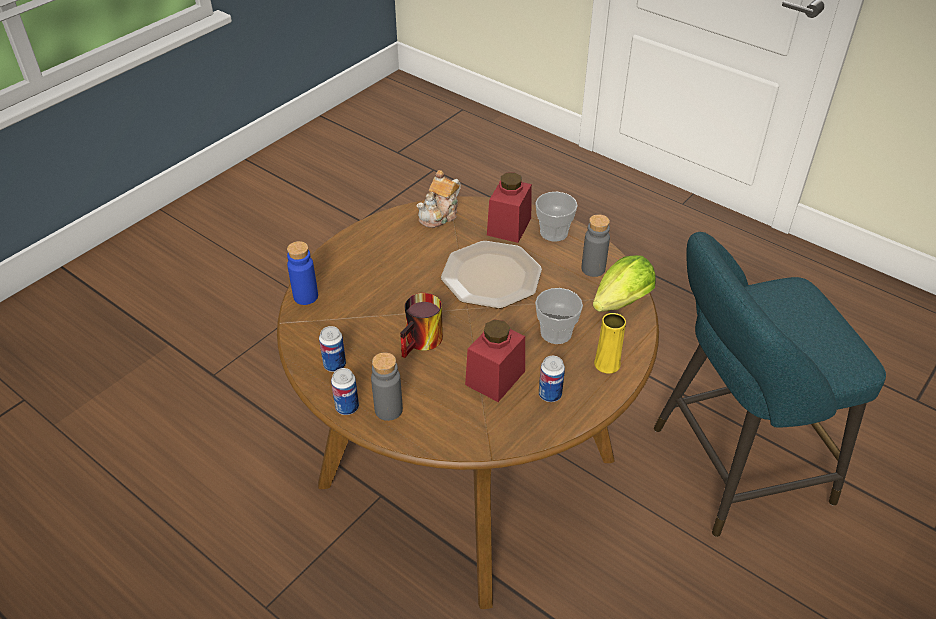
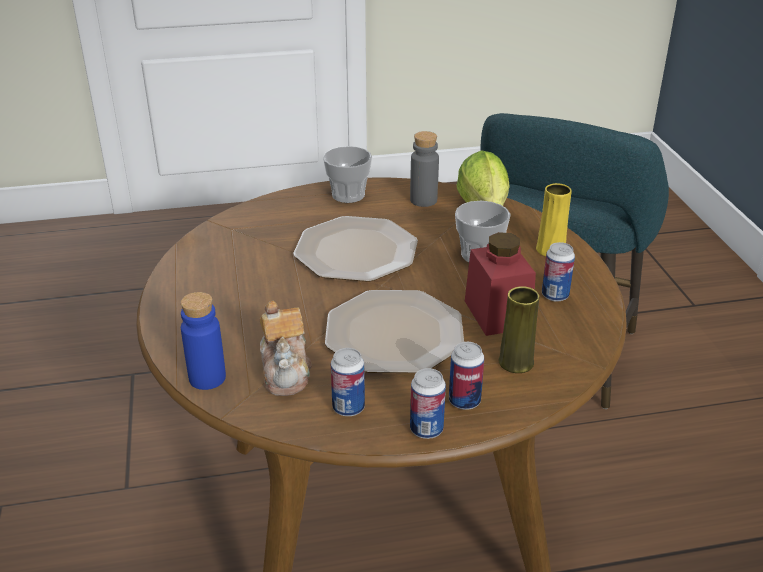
camera: 50 degrees left, 10 degrees down
grey bottle [371,352,403,421] -> can [449,342,484,410]
mug [400,293,443,358] -> plate [325,290,464,373]
teapot [416,170,461,228] -> teapot moved to [260,301,312,396]
red jar [487,172,532,243] -> none
none -> yellow vase [499,286,539,373]

